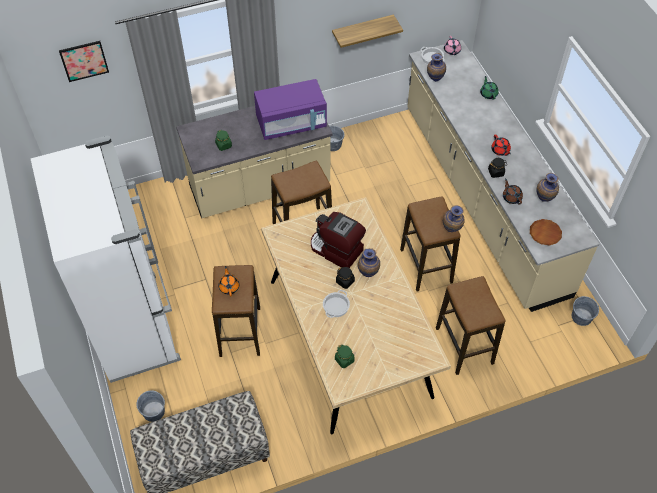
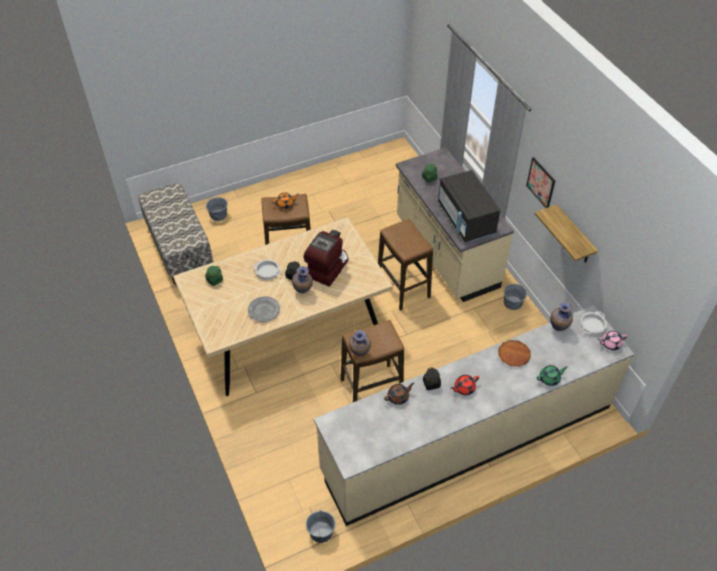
camera: 85 degrees right, 5 degrees down
white fridge [31,135,181,383] -> none
picture [59,41,109,82] -> picture moved to [526,157,555,208]
purple microwave [254,79,327,140] -> black microwave [438,170,500,242]
stool [436,276,506,375] -> none
brown plate [530,219,562,246] -> brown plate moved to [498,340,531,367]
vase [536,173,559,202] -> none
none -> grey plate [248,296,280,322]

